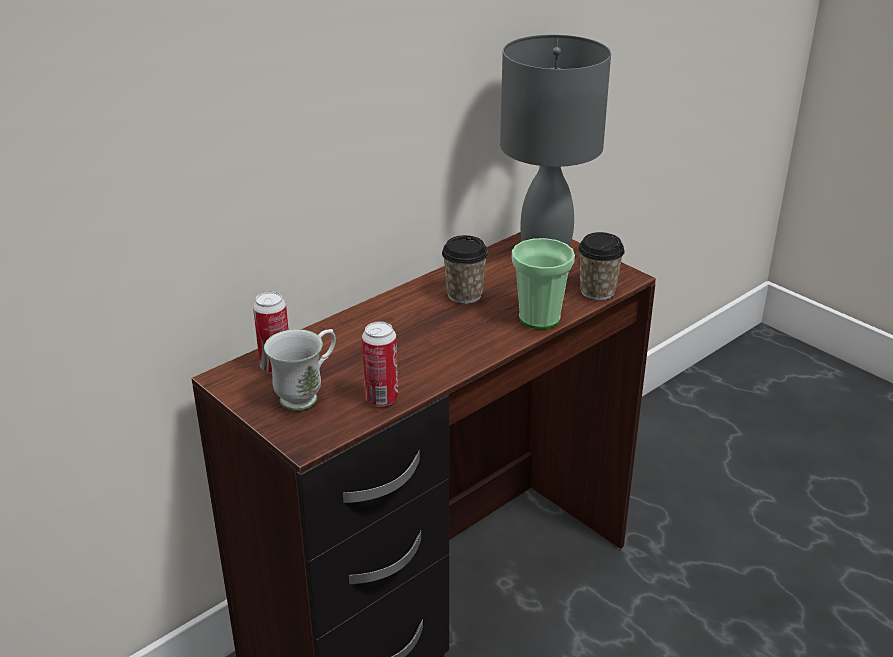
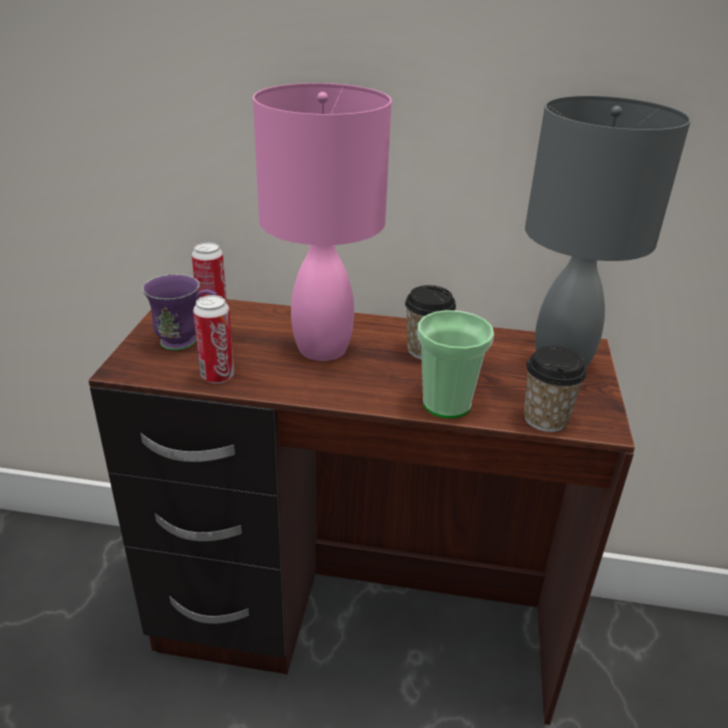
camera: 50 degrees right, 0 degrees up
white mug [264,329,336,411] -> purple mug [142,274,217,350]
none -> pink table lamp [253,83,392,361]

